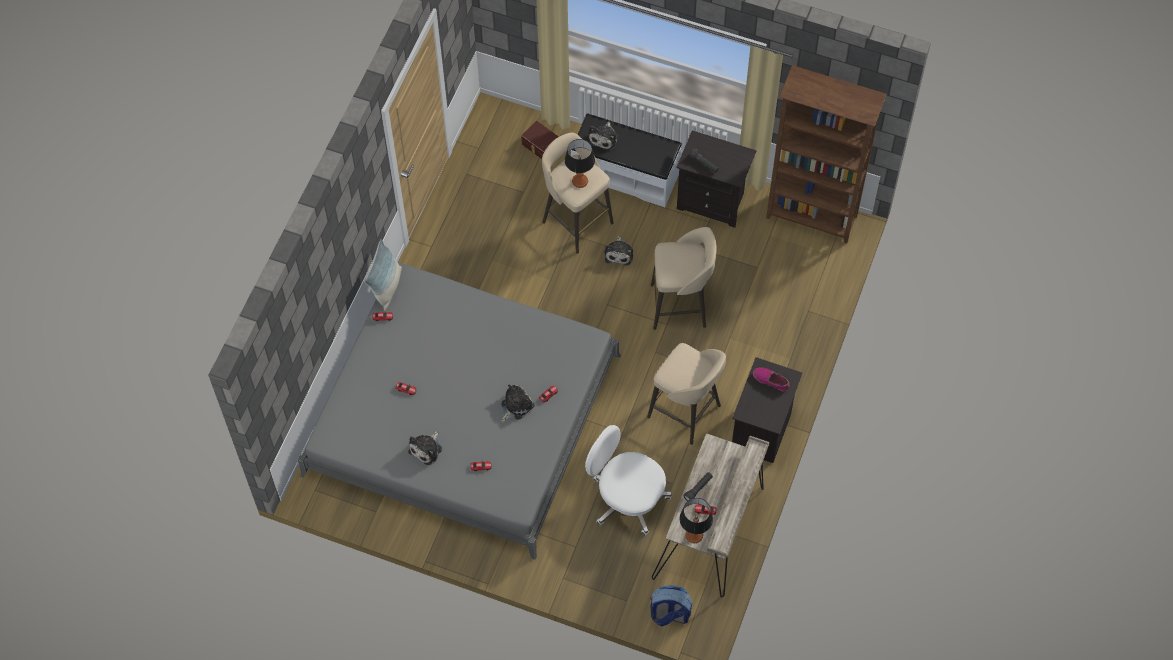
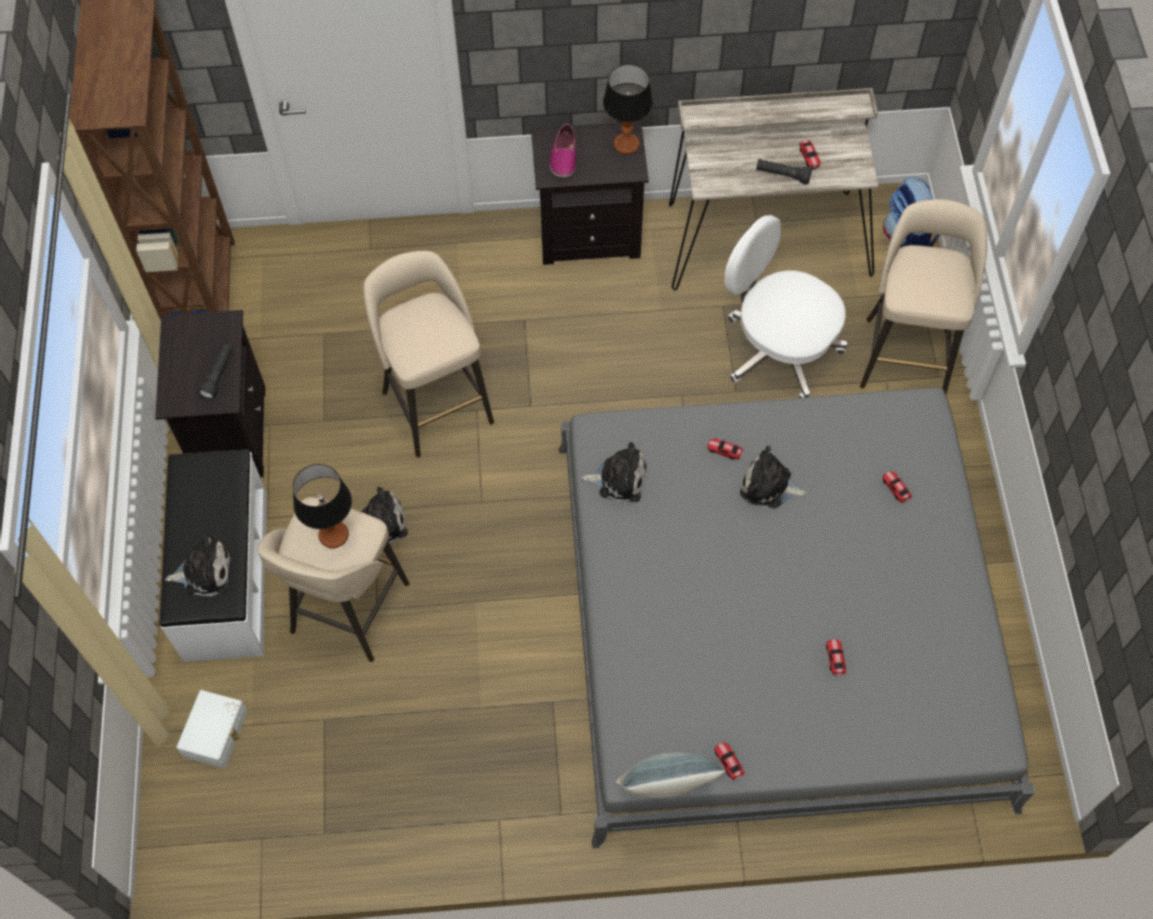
camera: 115 degrees left, 0 degrees up
plush toy [408,431,442,465] -> plush toy moved to [581,442,647,503]
brown storage box [521,121,559,159] -> white storage box [176,690,248,768]
white office chair [585,425,672,536] -> white office chair turned 120 degrees clockwise [725,215,848,398]
beige stool [647,343,726,445] -> beige stool moved to [860,199,987,394]
table lamp [680,498,713,543] -> table lamp moved to [603,64,653,155]

